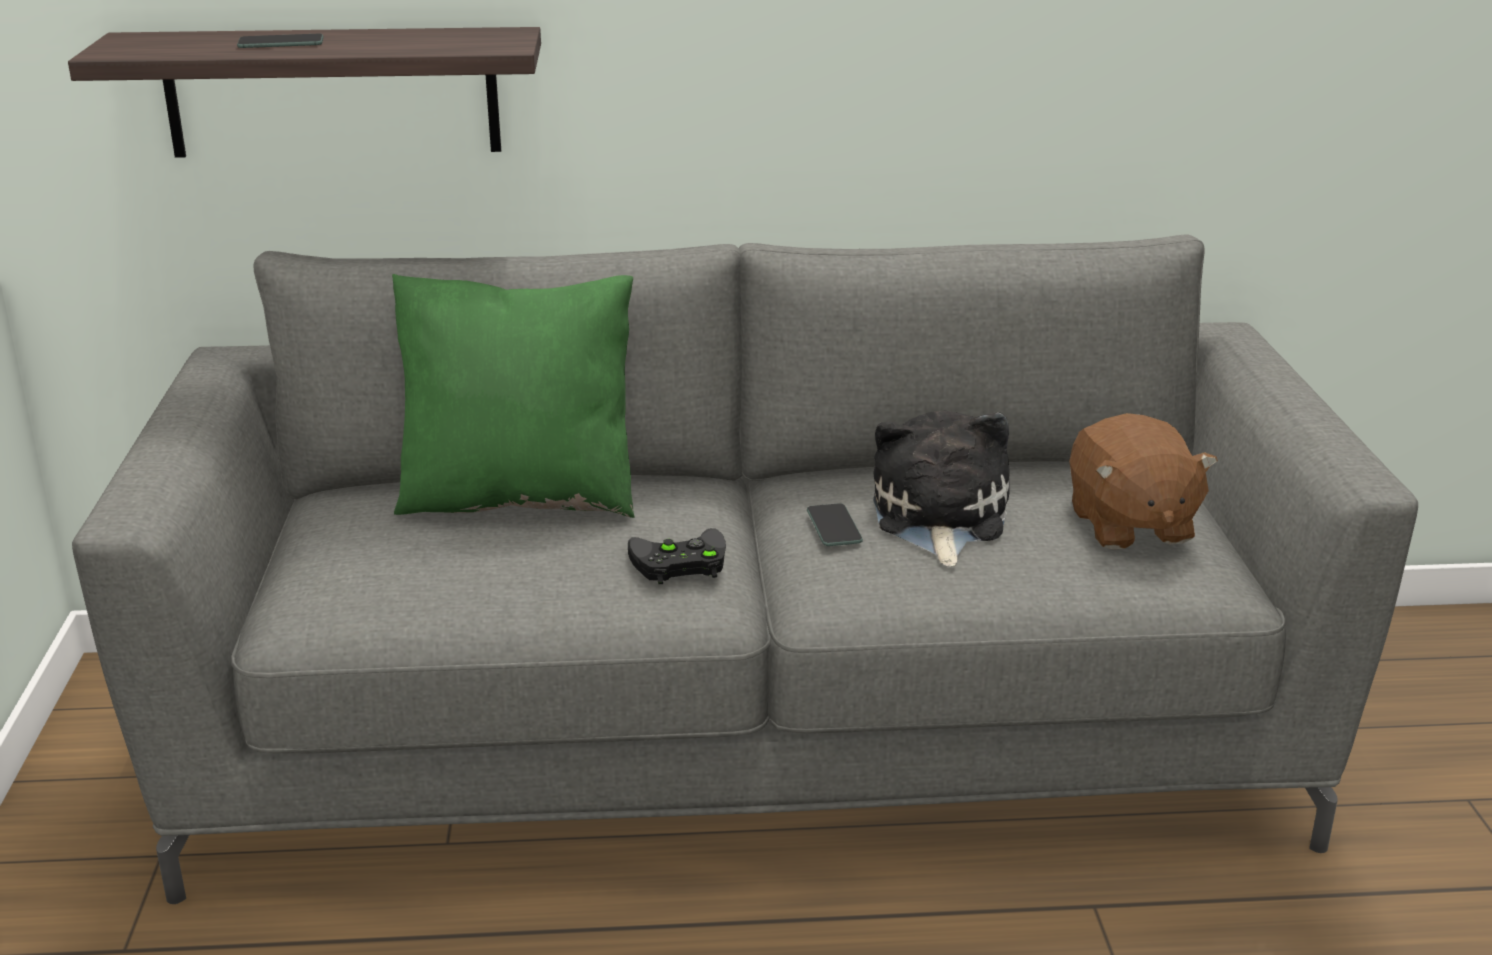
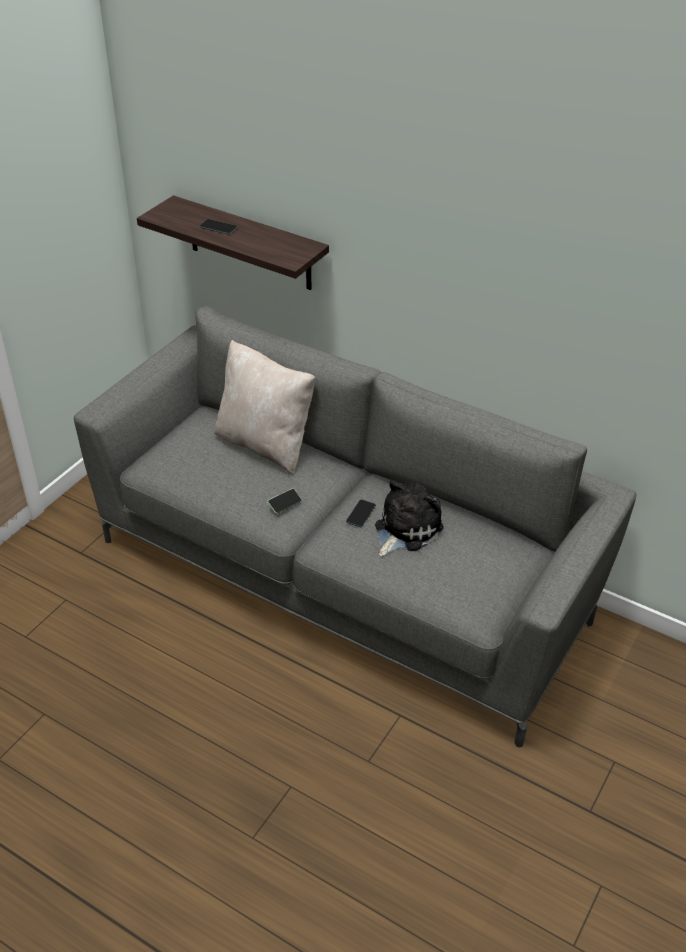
camera: 35 degrees right, 15 degrees up
green pillow [392,274,635,518] -> beige pillow [214,340,315,474]
black game controller [628,528,726,584] -> phone [267,488,302,514]
brown plush toy [1069,413,1218,550] -> none

